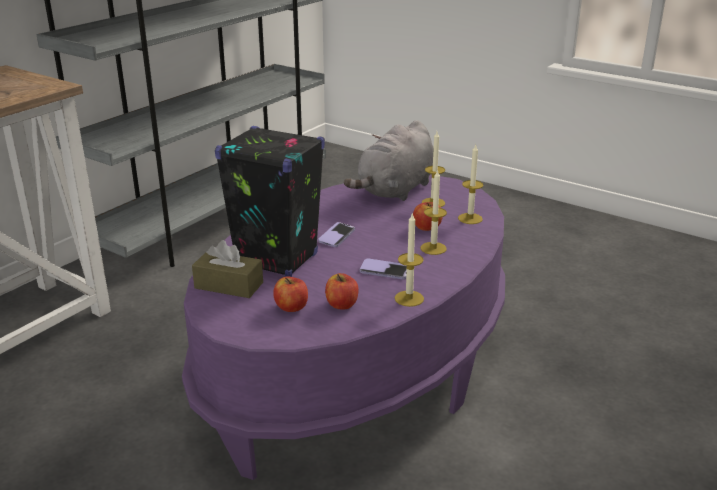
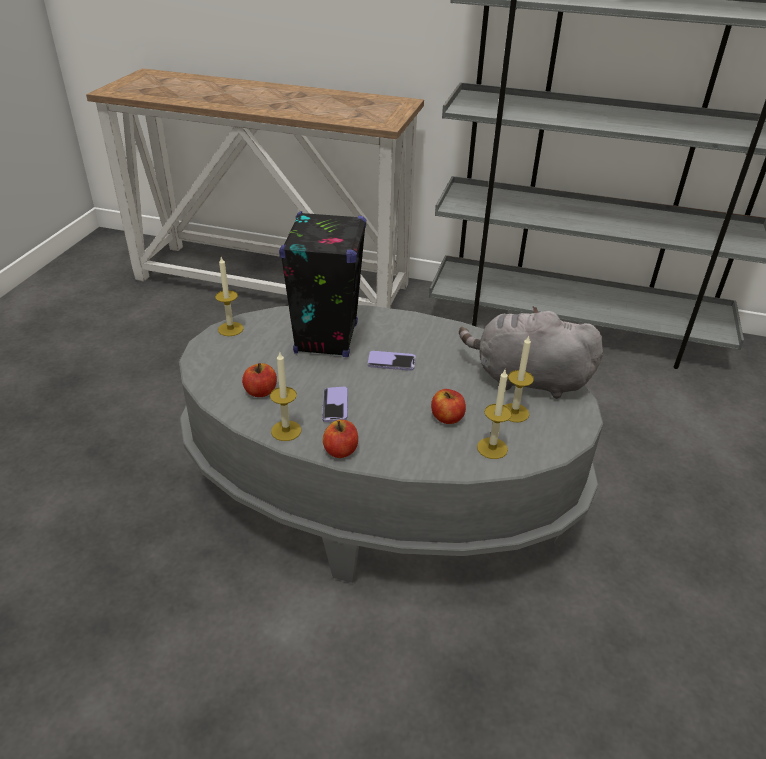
camera: 70 degrees right, 10 degrees up
purple coffee table [182,175,505,480] -> grey coffee table [179,305,603,583]
brown tissue box [192,240,263,298] -> none
apple [273,276,308,312] -> apple moved to [323,420,358,458]
candle [421,169,447,255] -> candle moved to [215,257,243,336]

